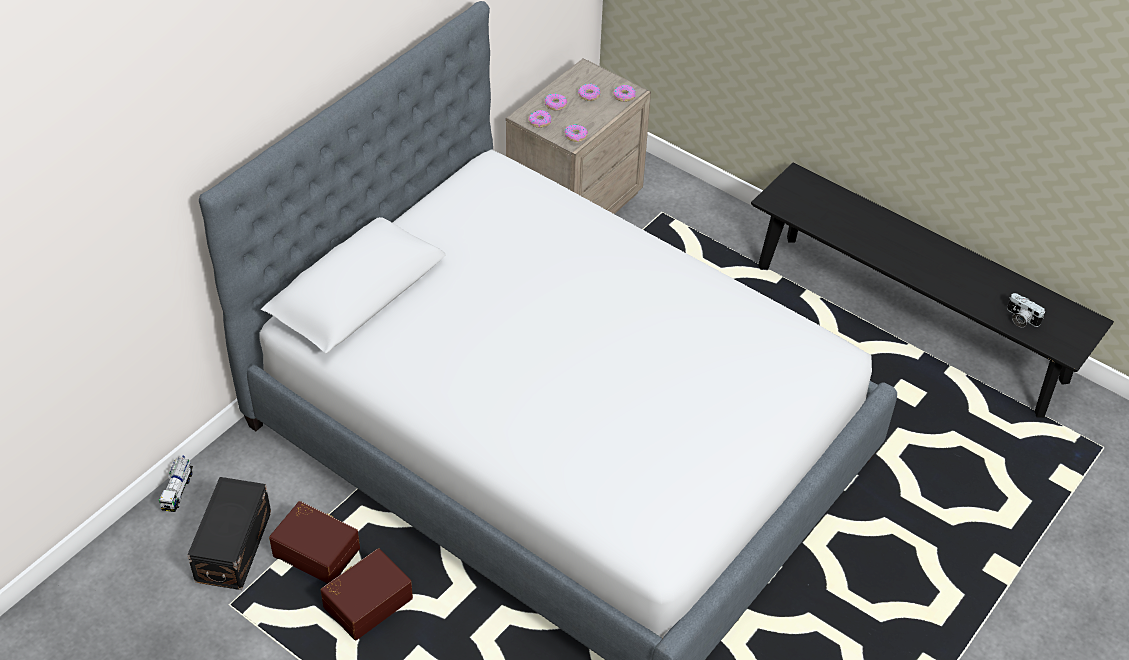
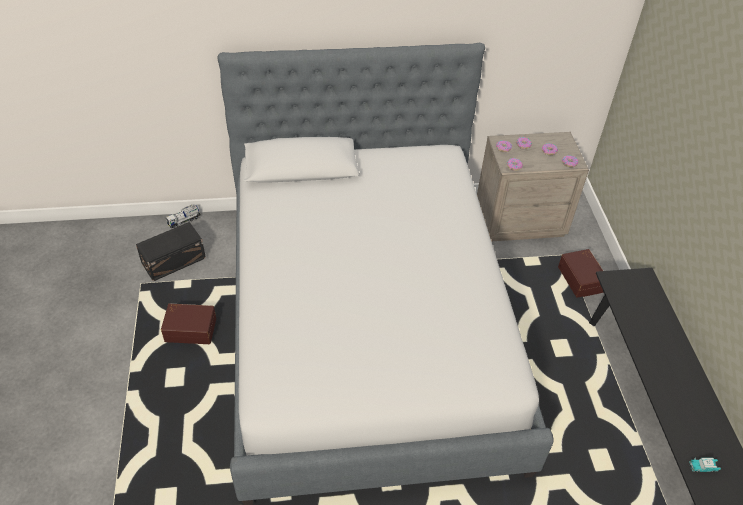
camera: 45 degrees right, 0 degrees up
brown storage box [269,501,360,584] -> brown storage box moved to [558,249,604,298]
camera [1007,293,1045,327] -> toy car [689,457,721,472]

